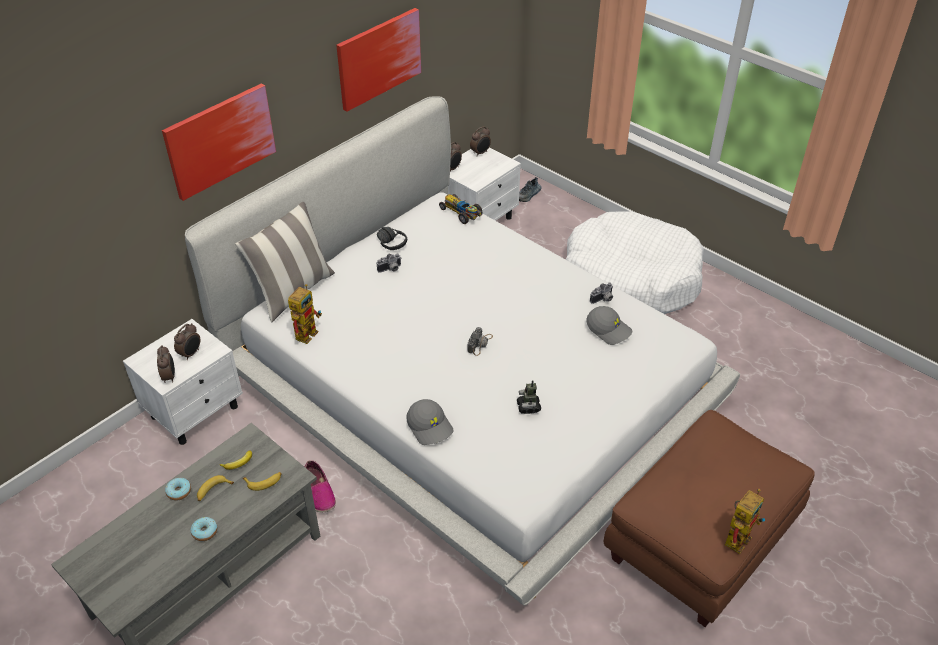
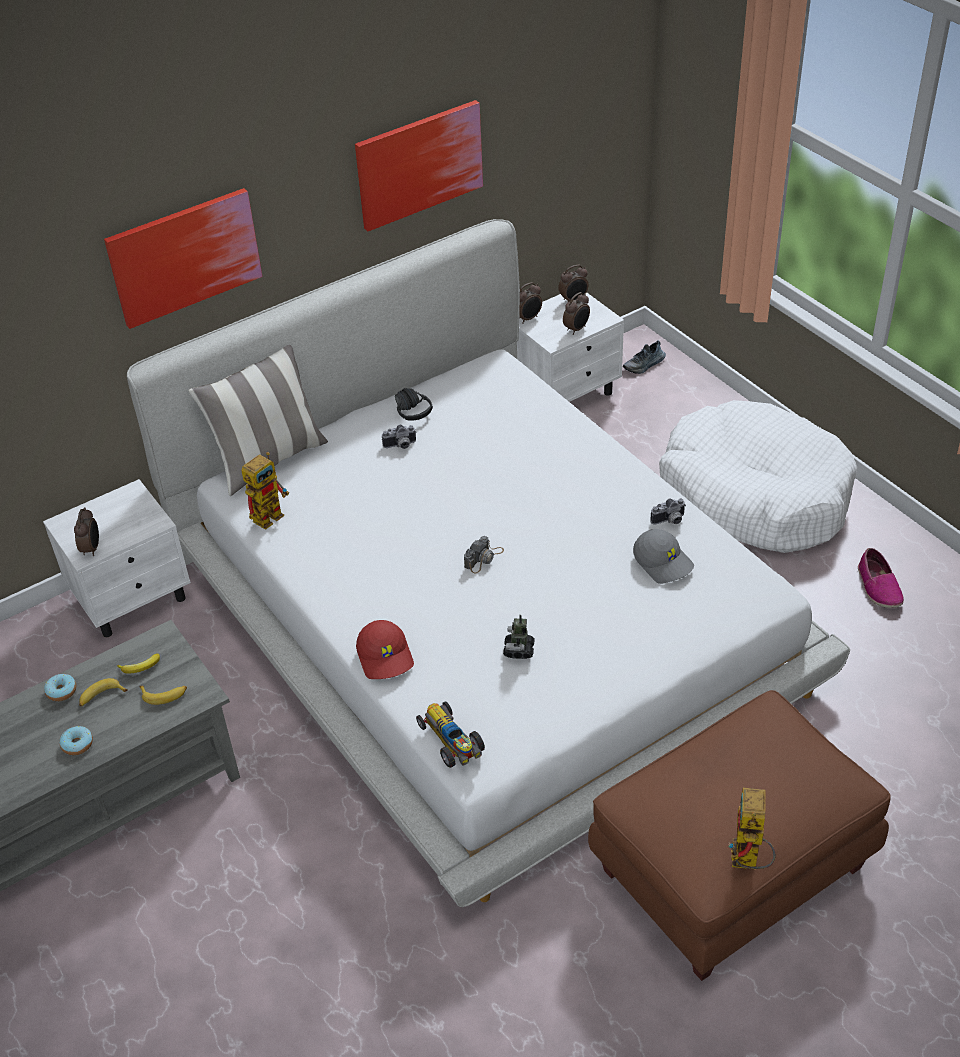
camera: 15 degrees right, 0 degrees up
alarm clock [174,323,200,360] -> alarm clock moved to [563,292,590,335]
shoe [305,460,336,512] -> shoe moved to [858,548,904,608]
grey cap [406,399,454,445] -> red cap [356,620,414,679]
toy car [439,194,482,224] -> toy car moved to [416,701,485,768]
toy robot [725,489,765,554] -> toy robot turned 135 degrees clockwise [728,788,776,869]

